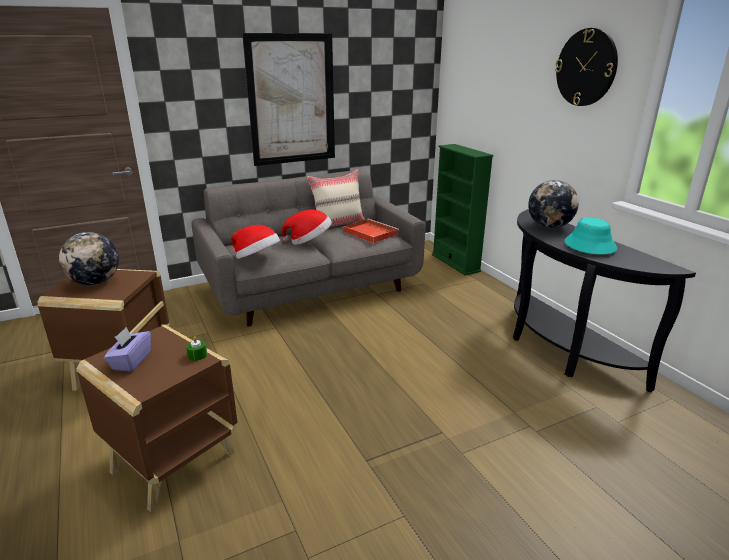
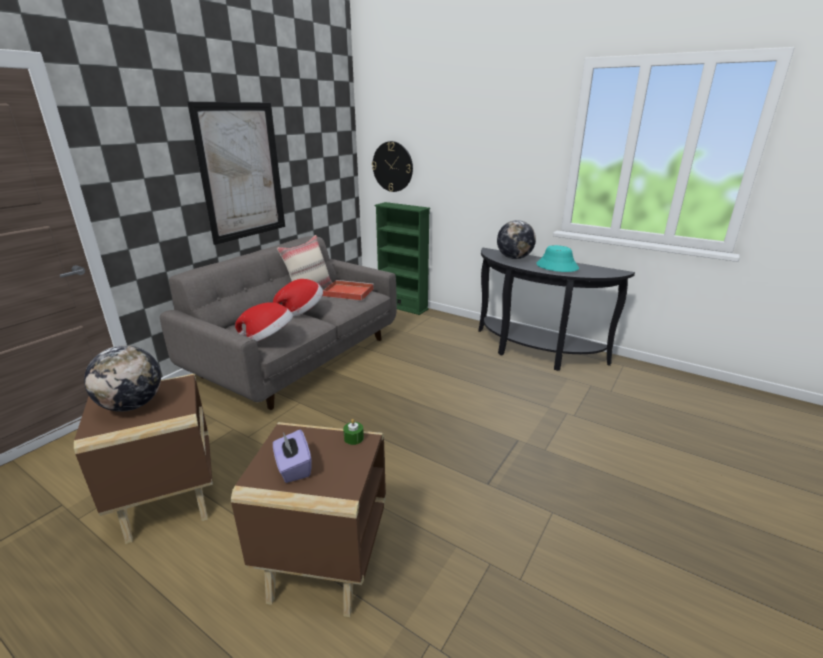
camera: 30 degrees left, 0 degrees up
wall clock [555,28,618,106] -> wall clock moved to [372,141,413,192]

